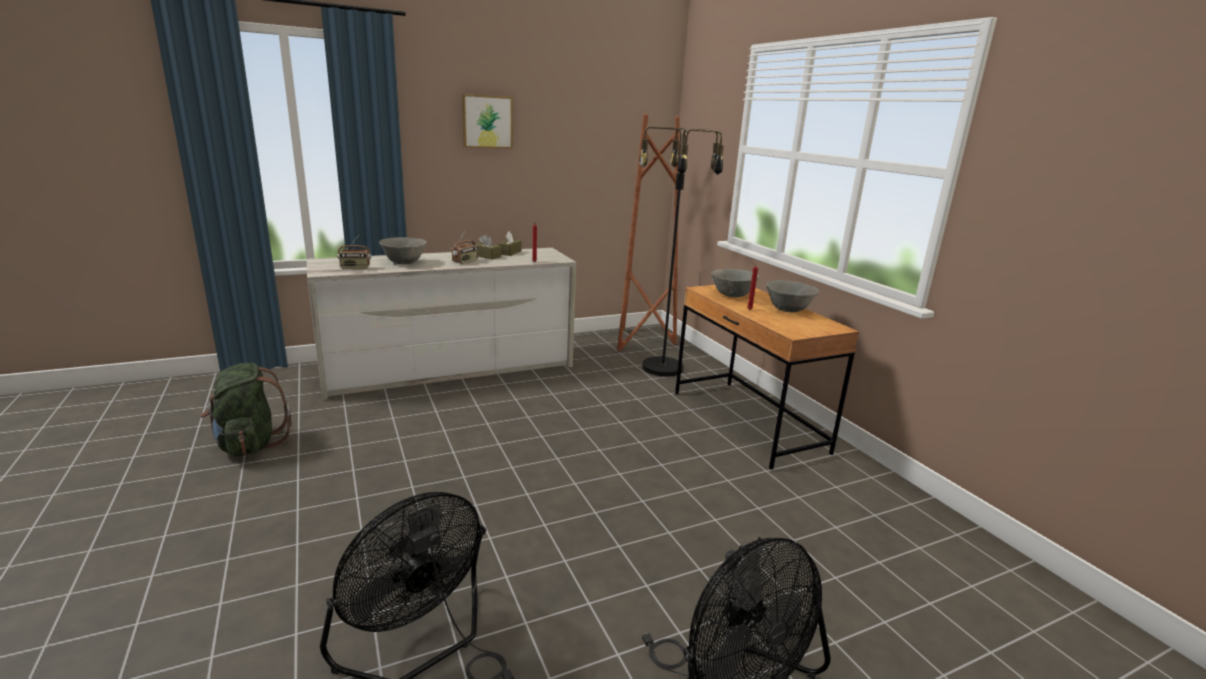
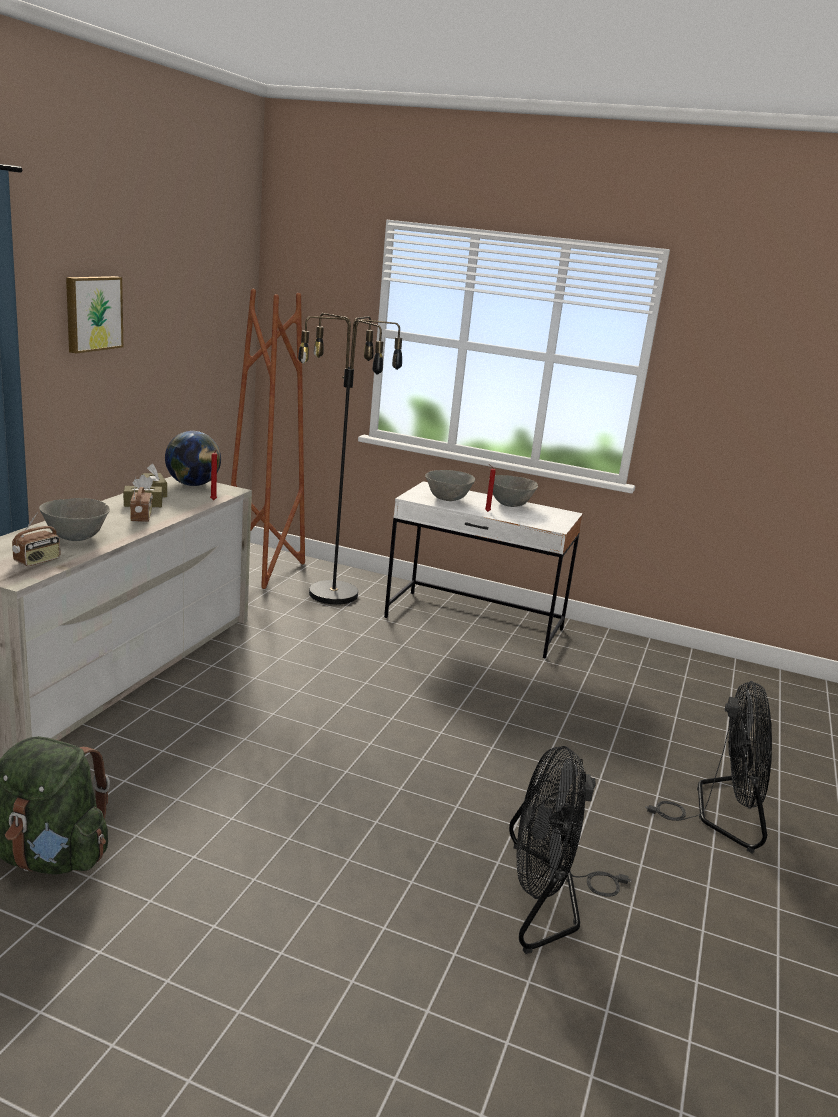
camera: 45 degrees left, 0 degrees up
brown desk [675,285,859,470] -> white desk [384,481,583,658]
none -> globe [165,431,221,486]

